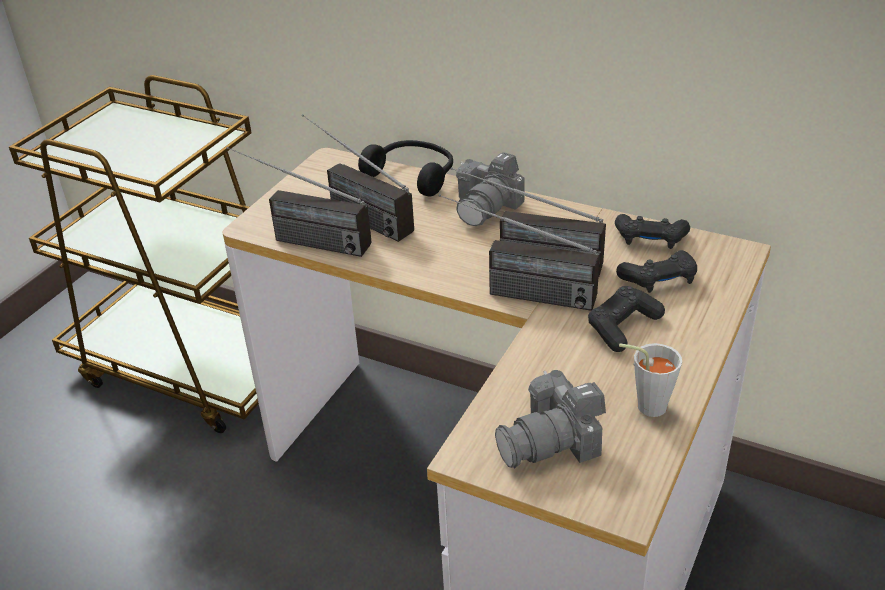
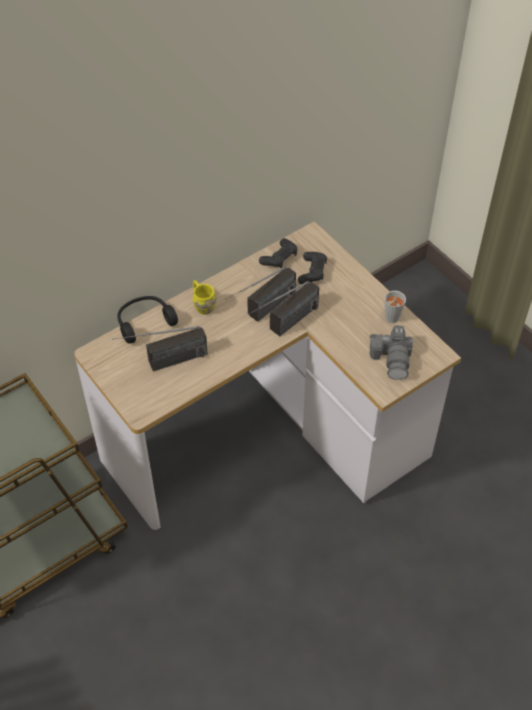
camera: 65 degrees left, 15 degrees up
radio [226,147,372,257] -> none
camera [456,152,524,226] -> yellow mug [193,280,216,315]
black game controller [588,286,665,352] -> none

